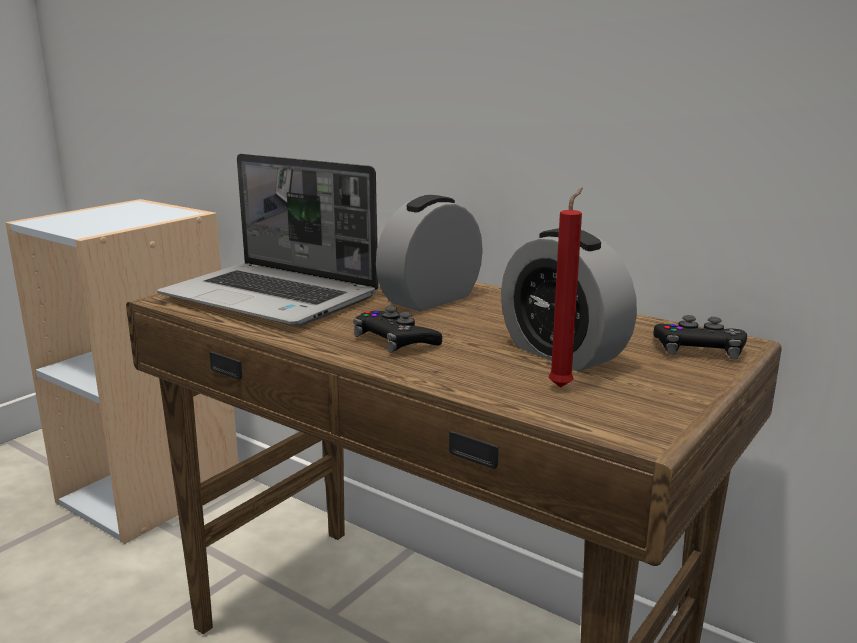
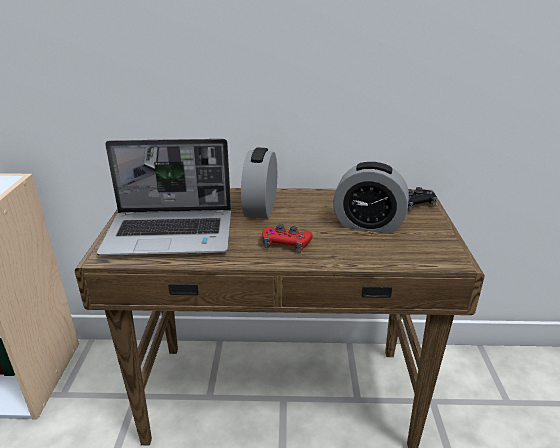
camera: 35 degrees left, 10 degrees up
black game controller [353,306,442,353] -> red game controller [262,224,312,253]
red candle [549,188,583,388] -> none

